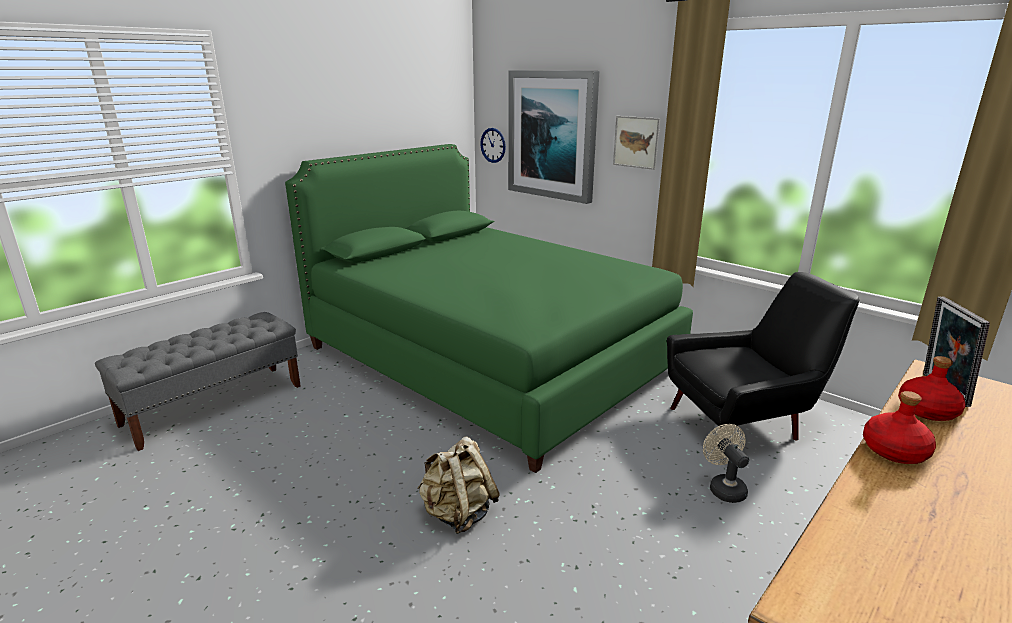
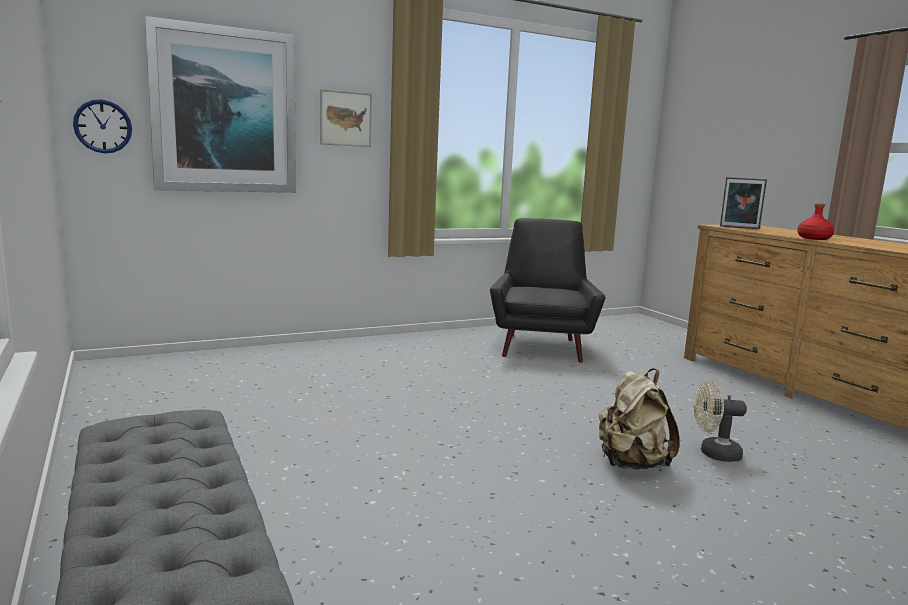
camera: 70 degrees left, 10 degrees down
green bed [285,144,693,473] -> none
beige fan [703,424,749,503] -> beige fan moved to [693,380,747,462]
red bottle [898,356,966,421] -> none

